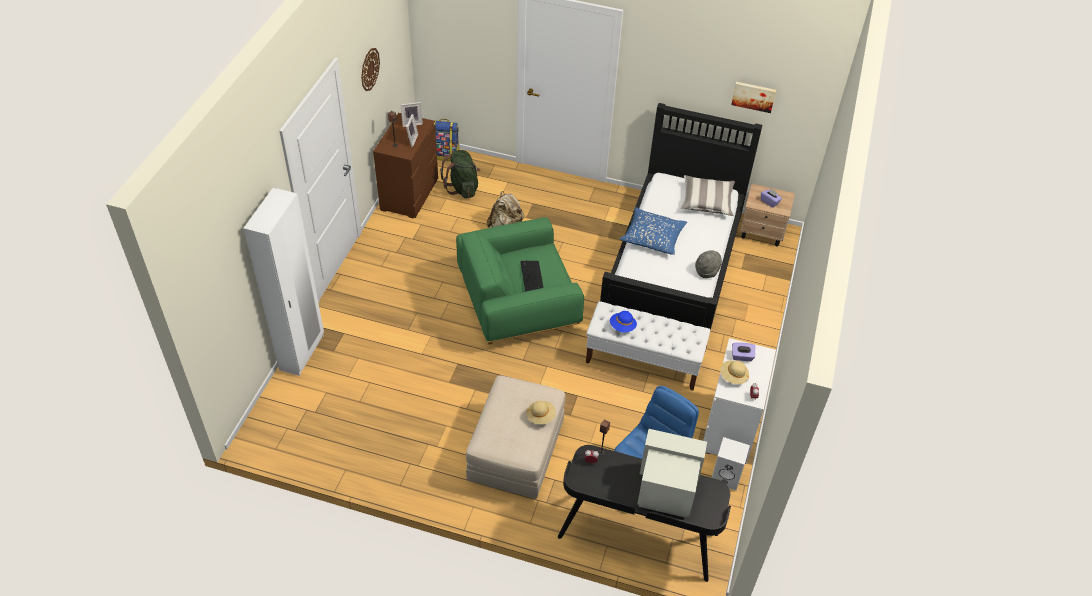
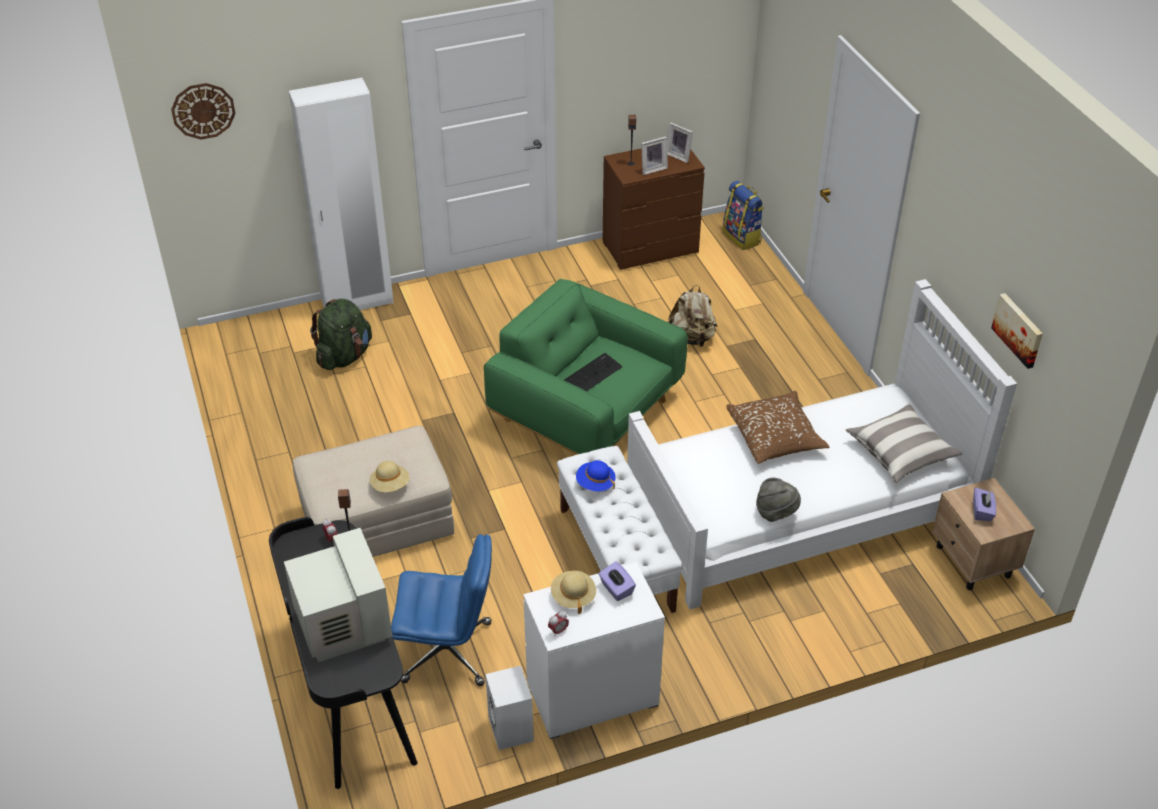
camera: 55 degrees right, 5 degrees down
wall clock [361,48,380,91] -> wall clock moved to [171,83,236,140]
green backpack [440,150,480,198] -> green backpack moved to [310,299,372,370]
black bed [600,103,762,351] -> white bed [627,279,1017,610]
blue pillow [620,207,687,255] -> brown pillow [726,391,829,464]

